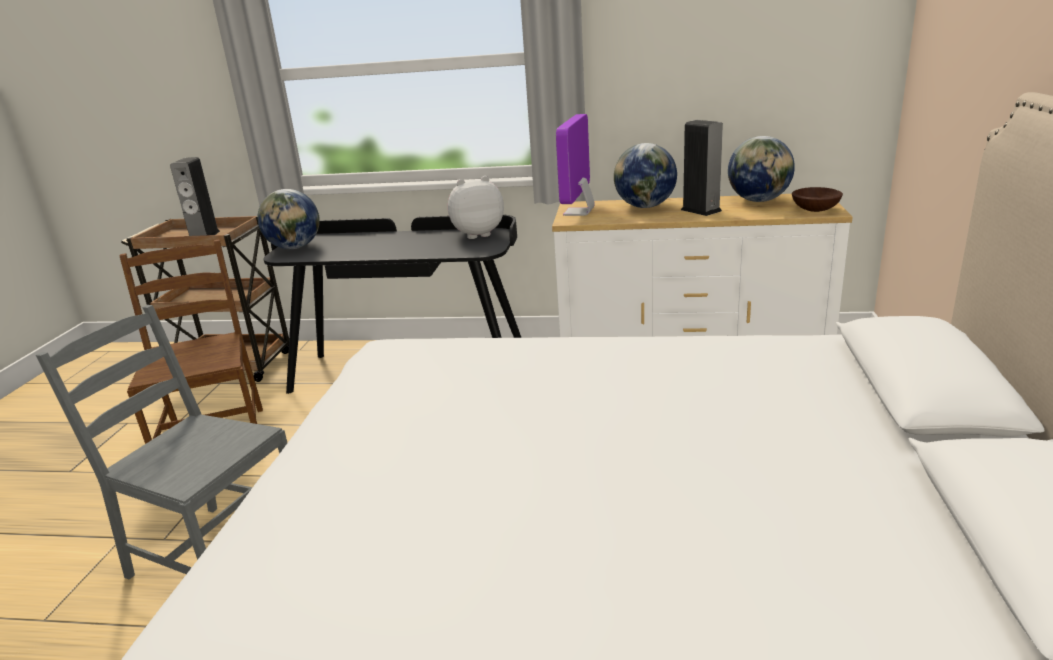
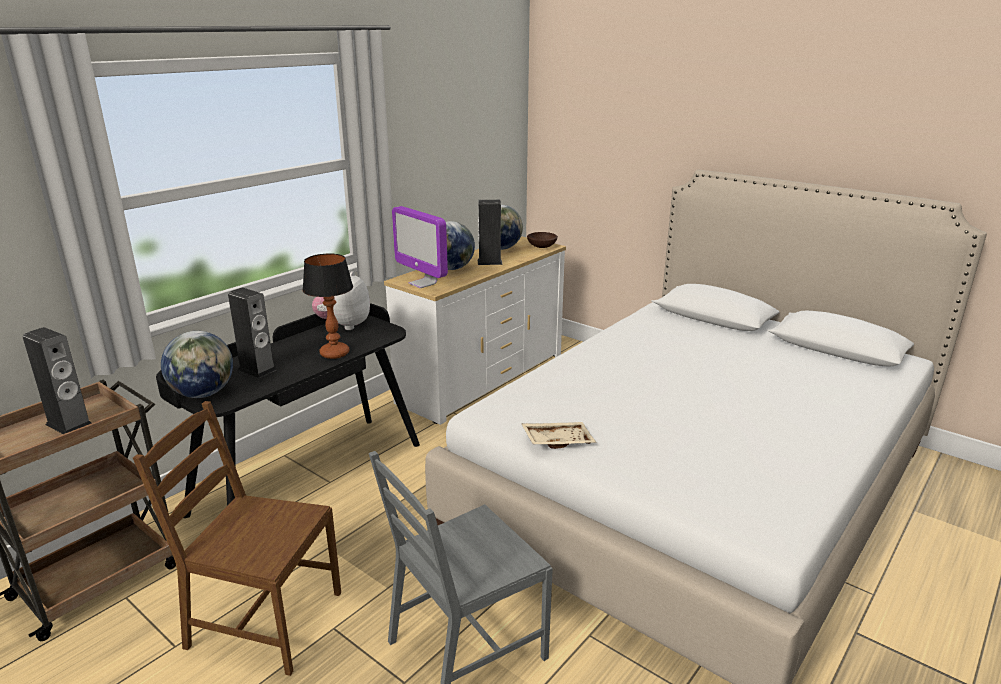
camera: 60 degrees left, 0 degrees up
none -> speaker [228,288,276,378]
none -> table lamp [302,254,353,359]
none -> beige tray [521,422,596,449]

